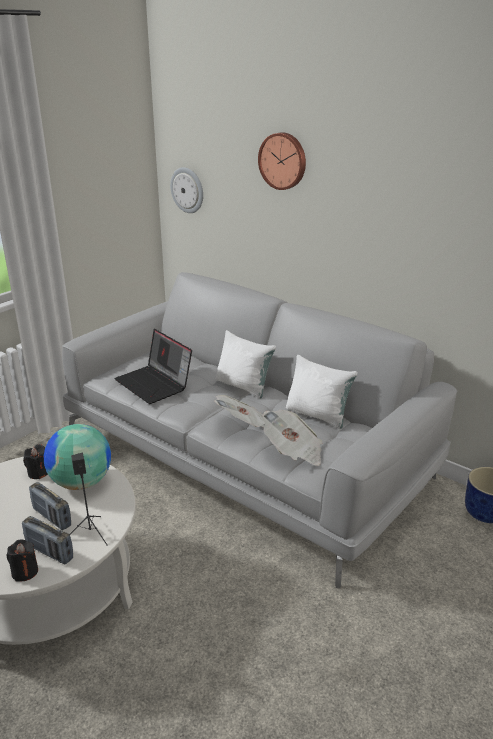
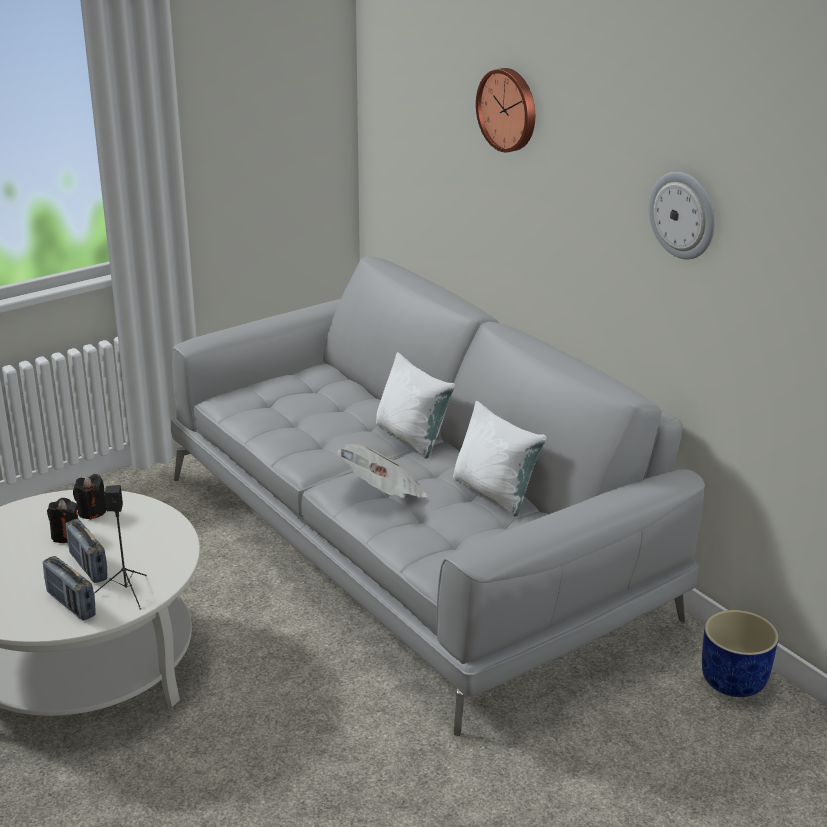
camera: 15 degrees right, 0 degrees up
black candle [6,540,38,582] -> black candle moved to [47,498,78,543]
globe [44,424,111,490] -> none
laptop [114,329,192,404] -> none
wall clock [170,167,203,213] -> wall clock moved to [649,172,715,259]
newspaper [263,410,322,466] -> none

